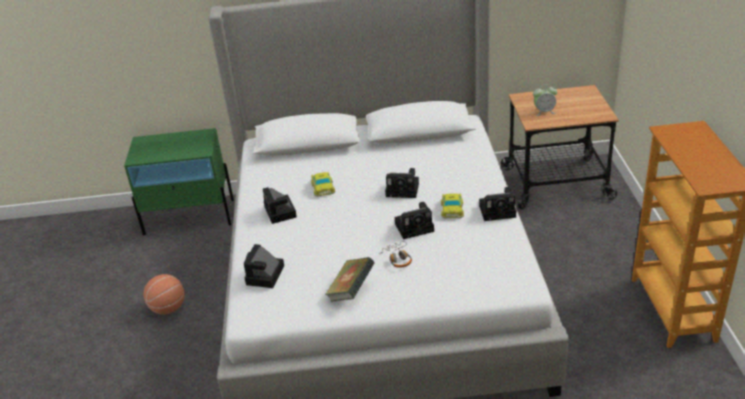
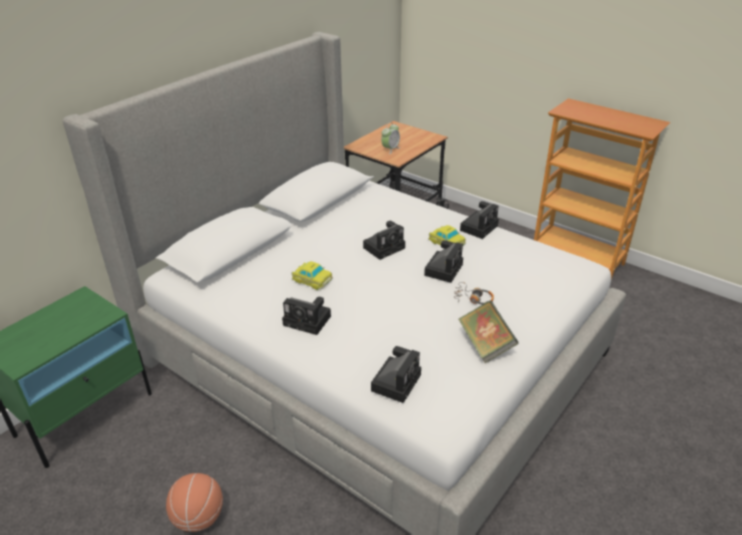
camera: 50 degrees left, 0 degrees up
camera [244,244,284,288] -> camera turned 120 degrees counterclockwise [371,346,421,403]

